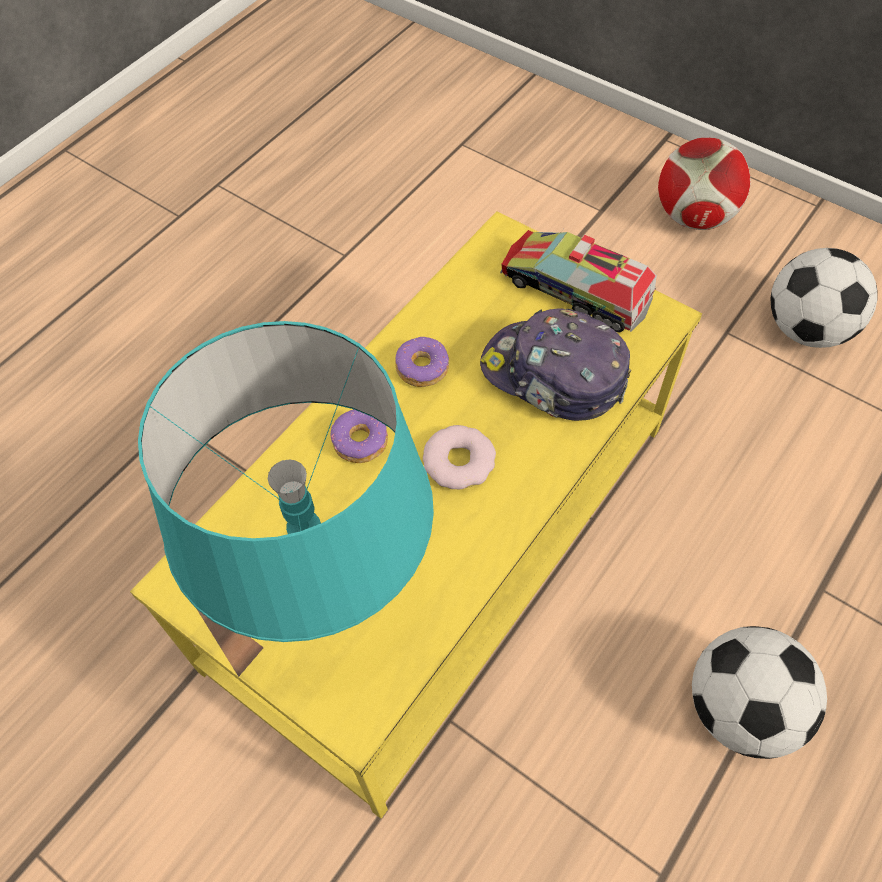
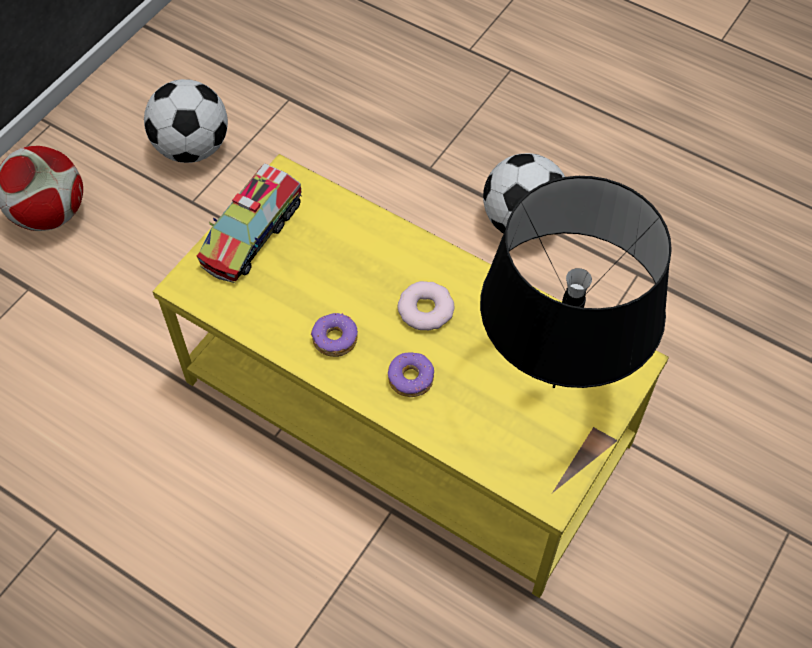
camera: 95 degrees left, 0 degrees up
turquoise table lamp [138,321,434,642] -> black table lamp [480,176,672,388]
cap [480,308,631,421] -> none

